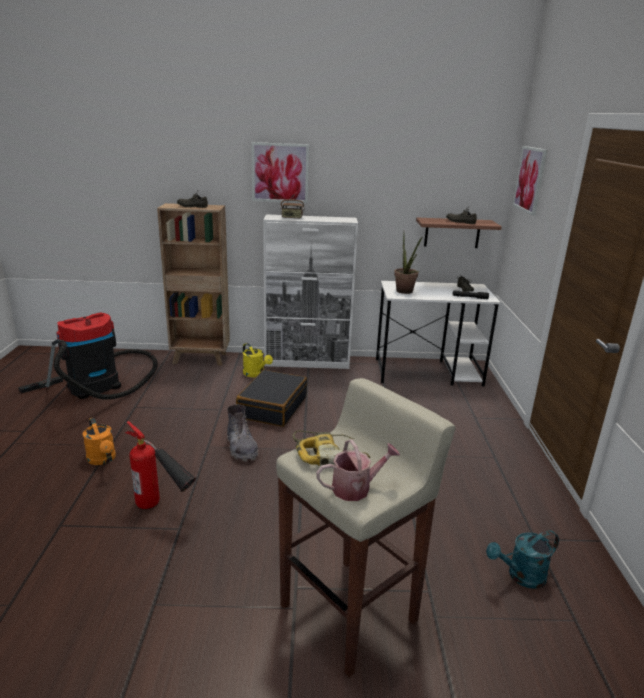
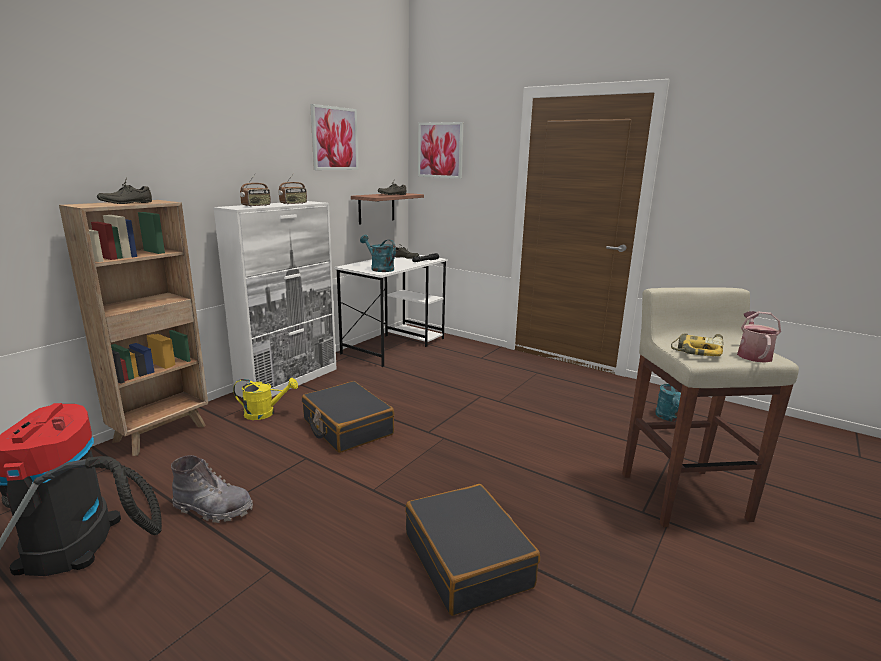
camera: 55 degrees left, 5 degrees down
orange watering can [82,417,116,465] -> none
fire extinguisher [125,421,196,509] -> black suitcase [405,484,540,616]
grey boot [227,404,258,461] -> grey boot moved to [171,455,253,523]
picture [251,142,309,203] -> picture moved to [310,104,358,170]
potted plant [394,233,422,294] -> turquoise watering can [360,235,396,272]
none -> radio [278,173,307,205]

